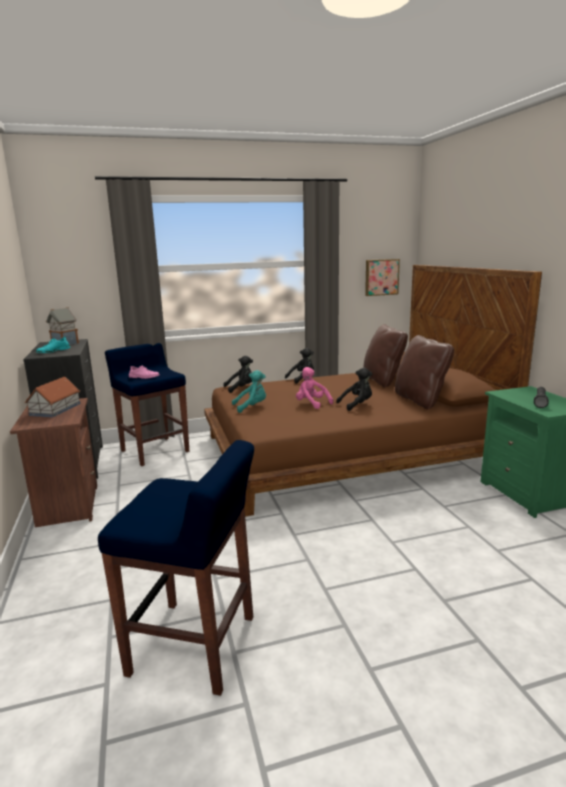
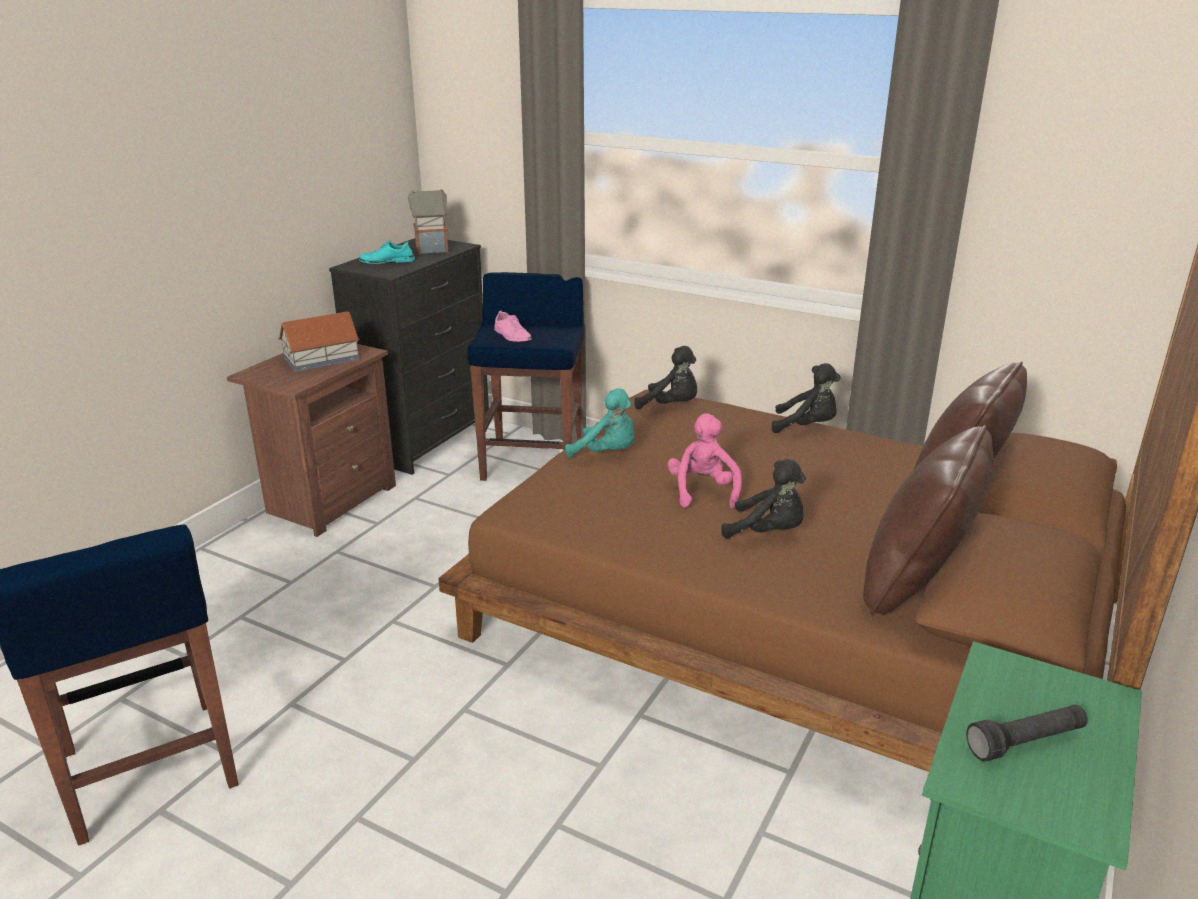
camera: 45 degrees right, 10 degrees up
picture [365,259,400,296] -> none

